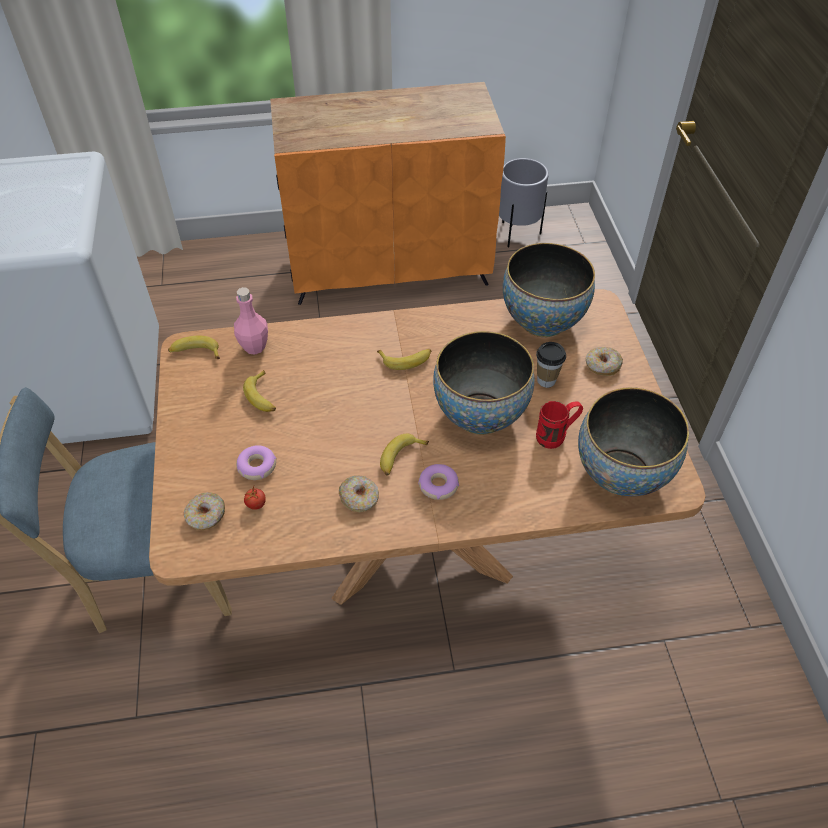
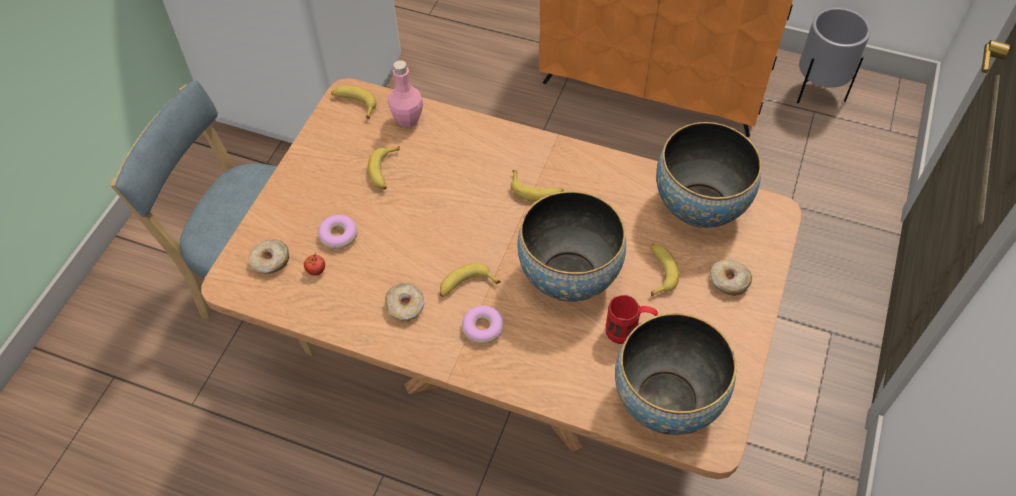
camera: 30 degrees right, 5 degrees up
cup [536,342,566,388] -> banana [650,243,679,296]

